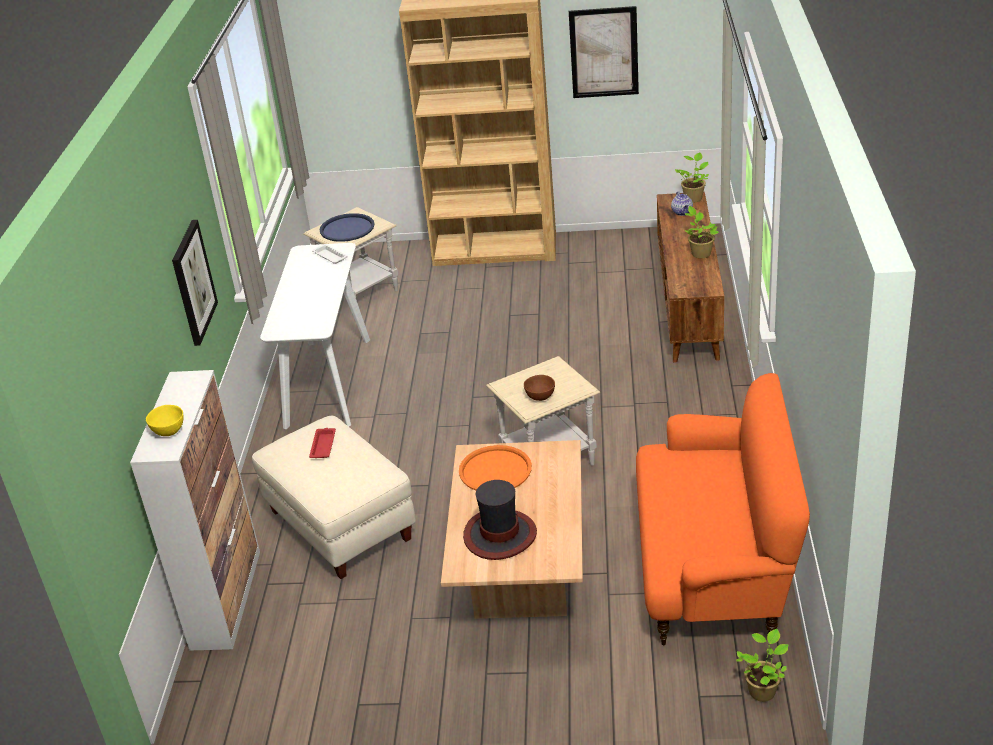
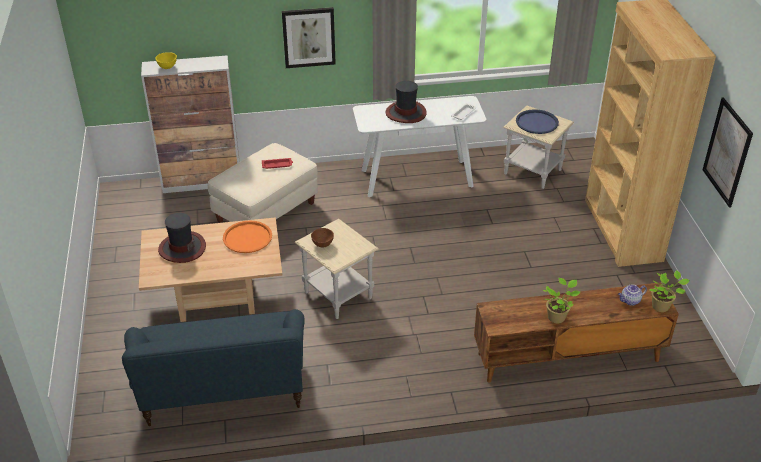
camera: 75 degrees right, 5 degrees up
orange sofa [636,373,810,646] -> blue sofa [122,309,305,426]
potted plant [736,629,788,702] -> none
none -> hat [386,81,427,123]

